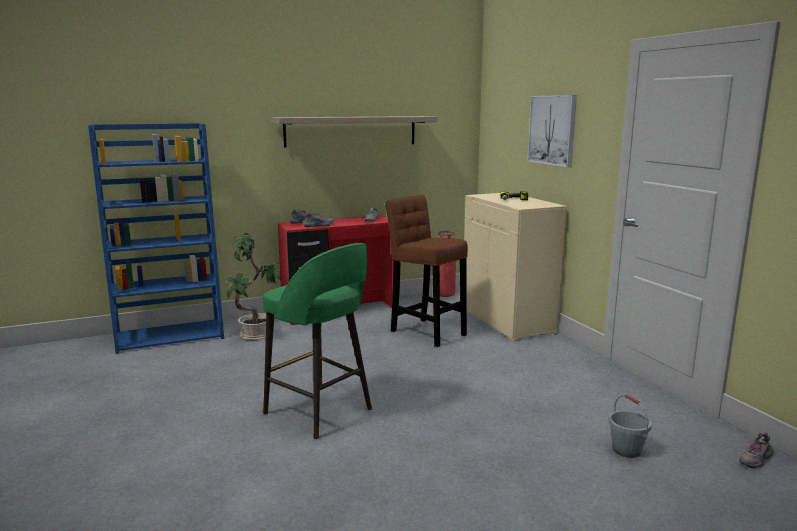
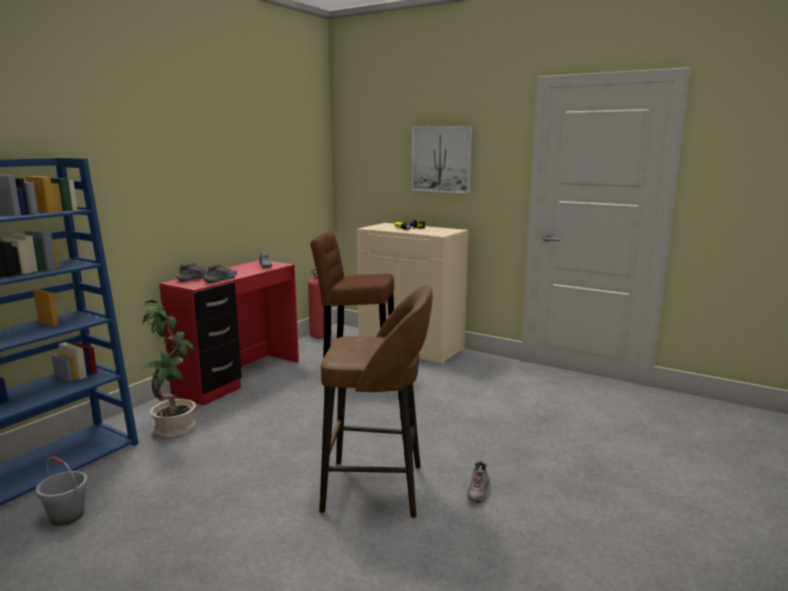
camera: 35 degrees left, 0 degrees up
green stool [263,243,372,440] -> brown stool [319,286,433,518]
shelf [271,116,438,148] -> none
grey bucket [608,394,652,458] -> grey bucket moved to [36,456,88,526]
shoe [739,433,773,469] -> shoe moved to [467,461,490,503]

